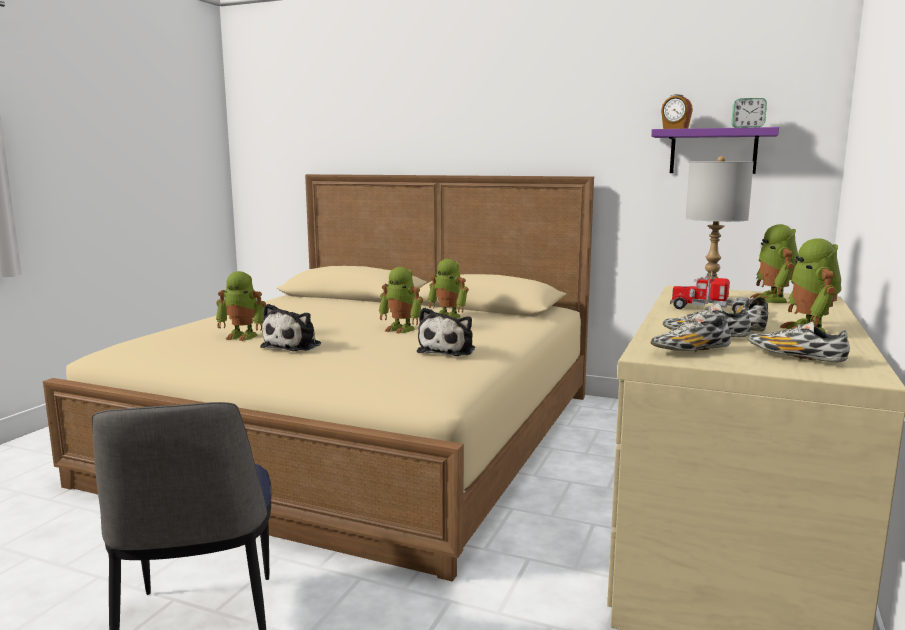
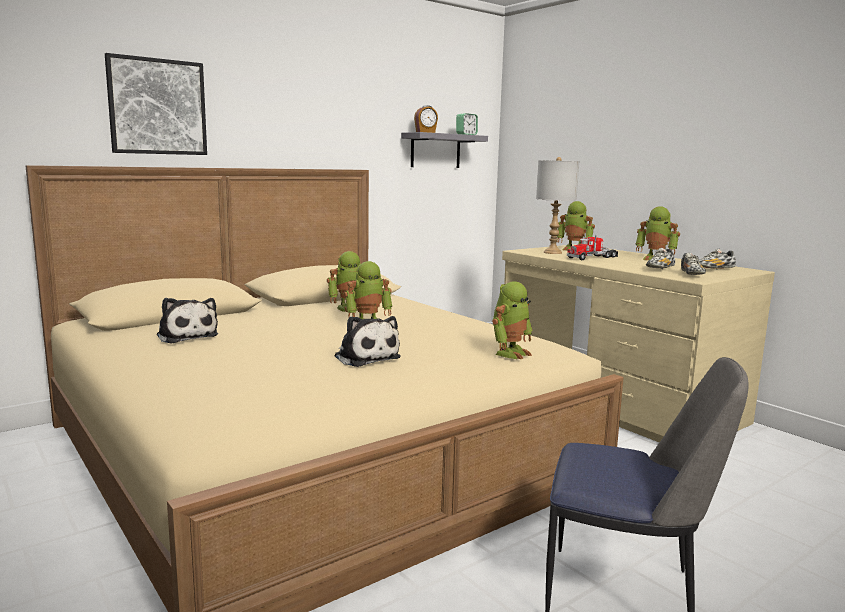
camera: 60 degrees left, 0 degrees up
toy robot [216,271,266,341] -> toy robot moved to [492,281,533,359]
plush toy [417,308,475,356] -> plush toy moved to [157,298,218,344]
purple shelf [651,127,779,174] -> grey shelf [401,132,488,168]
shoe [736,297,768,332] -> none
none -> picture [105,53,207,155]

